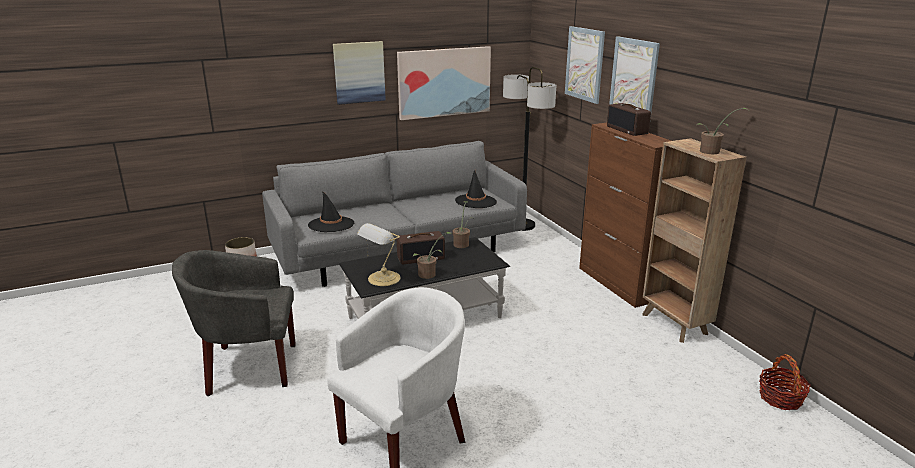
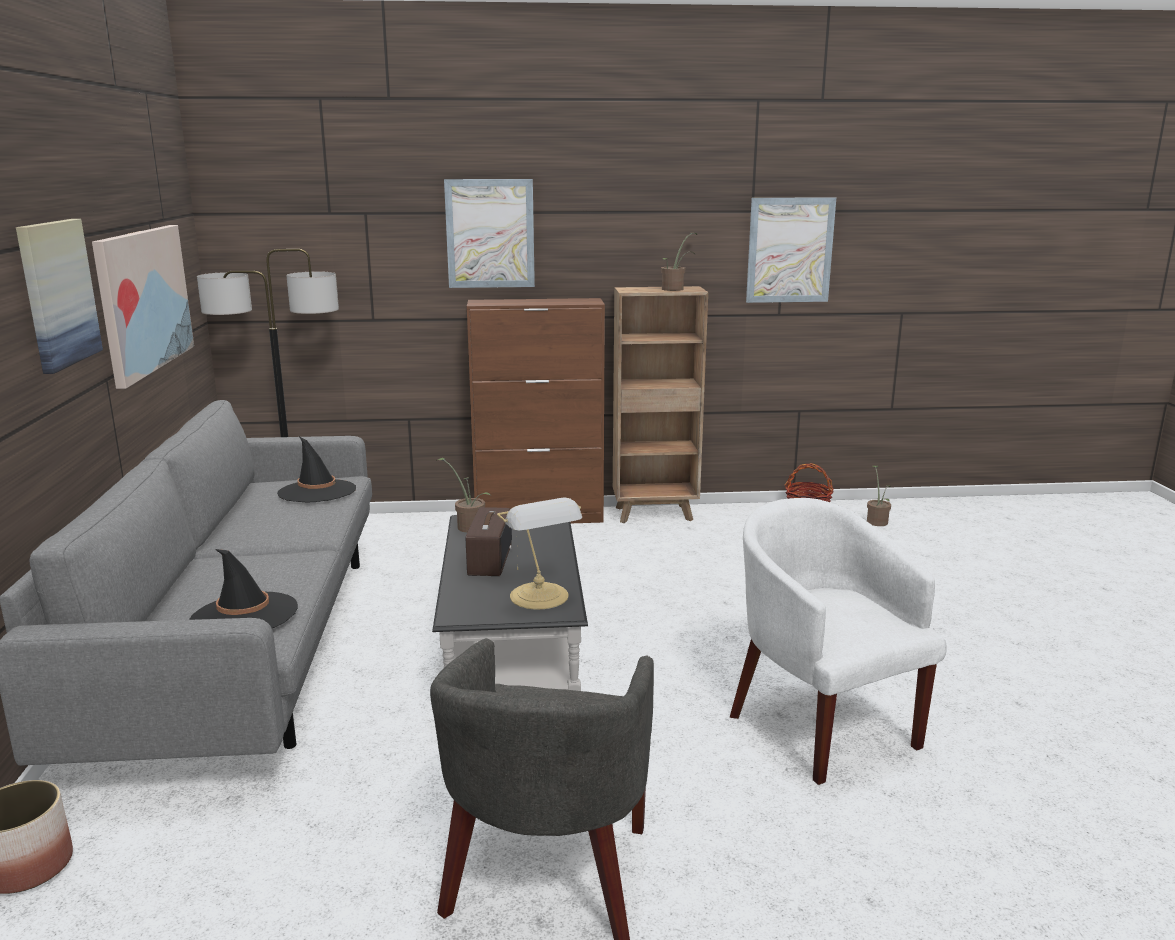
camera: 70 degrees left, 5 degrees down
potted plant [413,232,452,279] -> potted plant moved to [867,466,891,526]
picture [565,26,605,104] -> picture moved to [746,197,836,303]
radio [607,103,651,136] -> none

